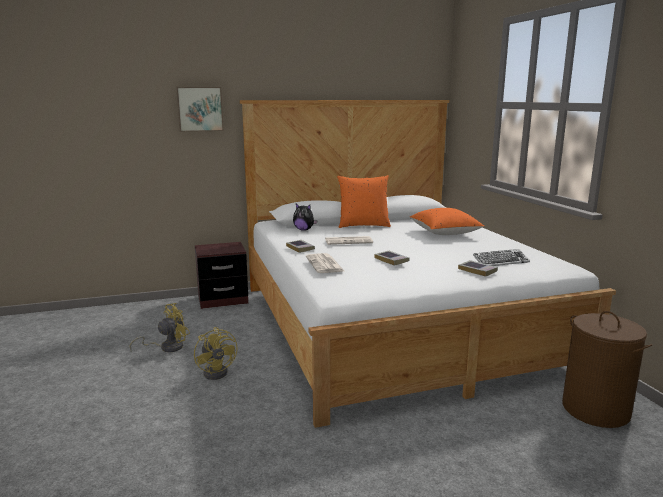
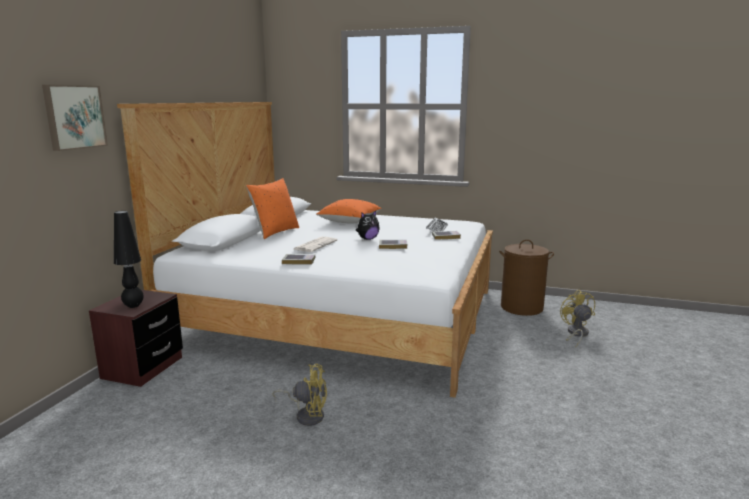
camera: 55 degrees left, 0 degrees up
yellow fan [130,303,190,352] -> yellow fan moved to [560,290,595,347]
plush toy [293,204,318,231] -> plush toy moved to [356,211,380,240]
newspaper [306,253,344,273] -> none
none -> black table lamp [114,211,144,308]

